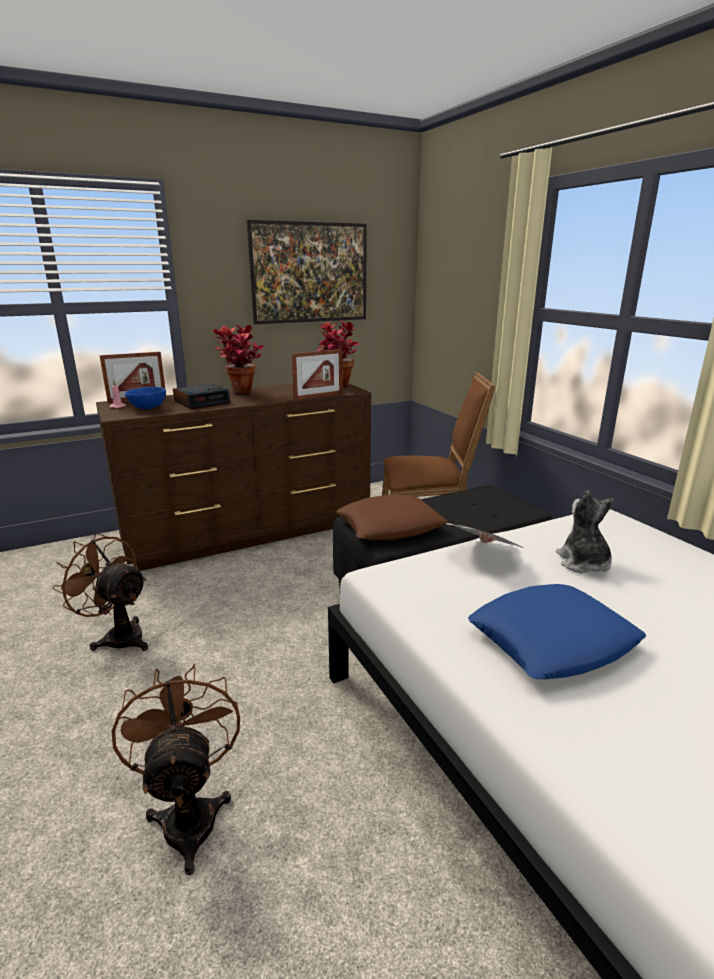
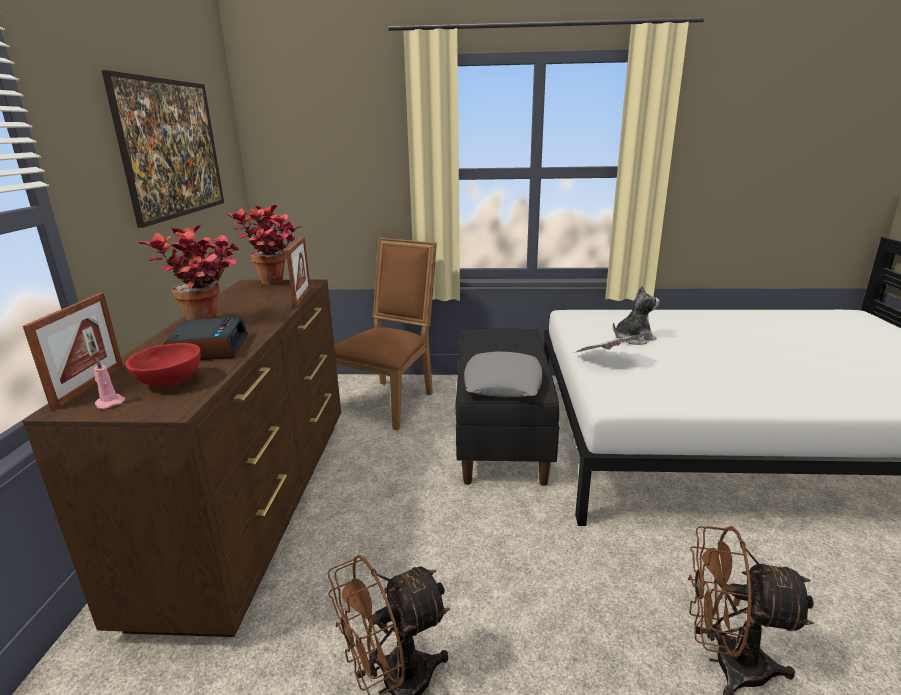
camera: 60 degrees left, 0 degrees up
blue bowl [125,387,166,409] -> red bowl [125,343,201,387]
brown pillow [337,494,447,540] -> grey pillow [464,352,542,397]
blue pillow [468,584,646,679] -> none
plush toy [556,490,613,573] -> plush toy turned 135 degrees clockwise [613,285,660,345]

